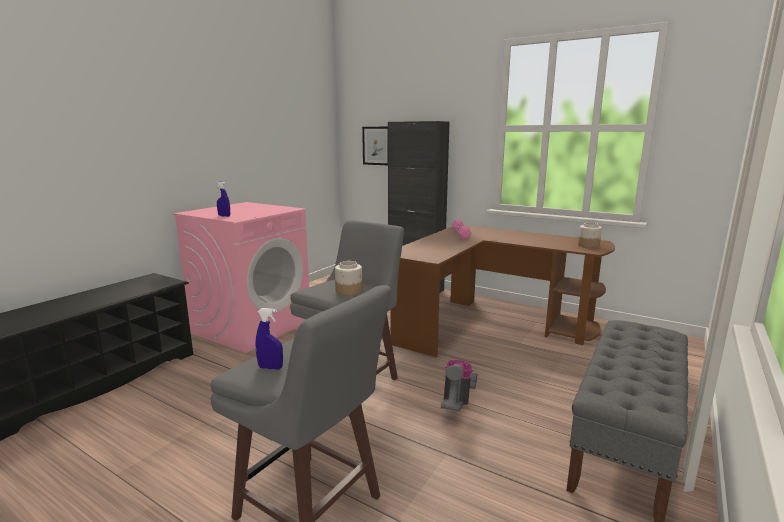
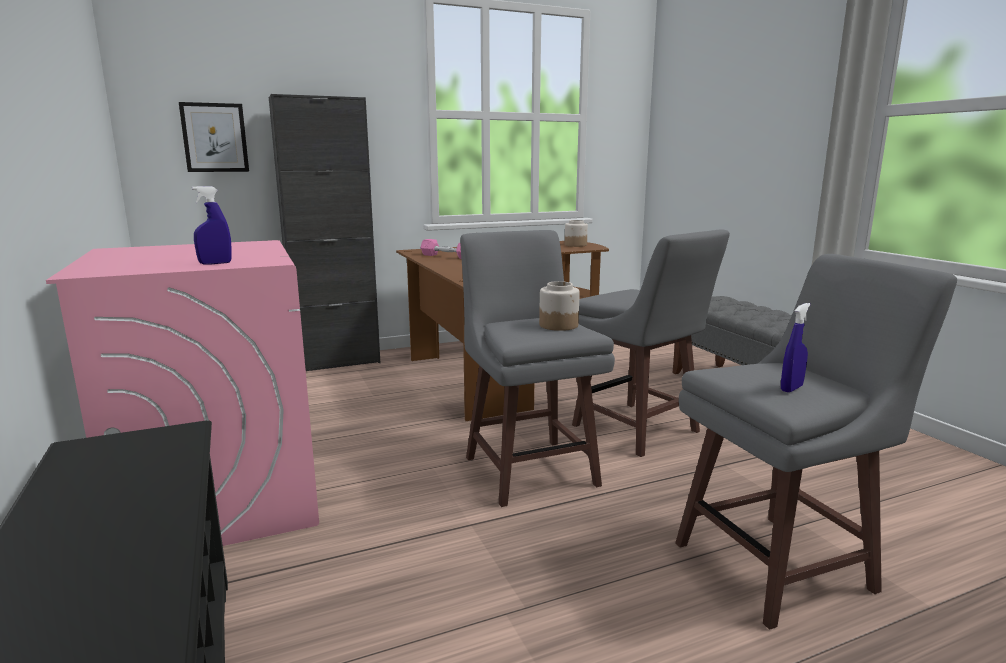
camera: 55 degrees left, 0 degrees up
vacuum cleaner [441,360,478,411] -> grey stool [572,229,730,457]

